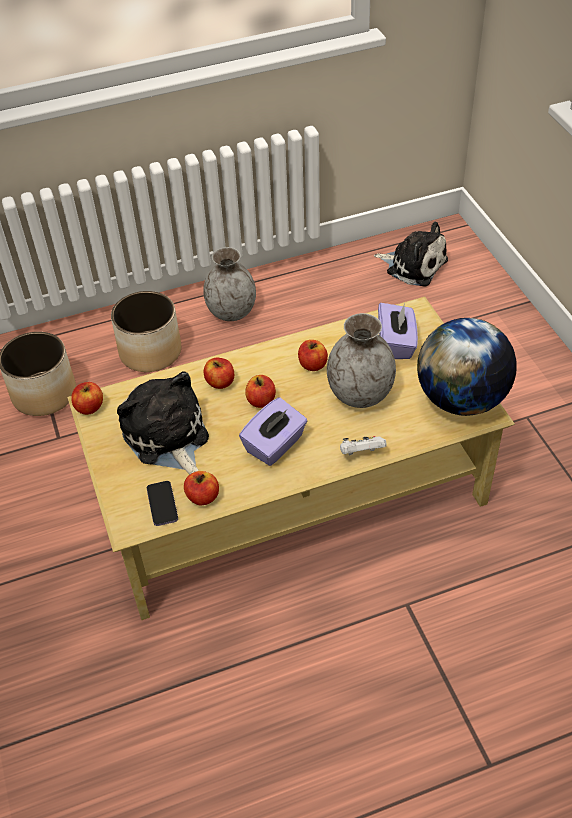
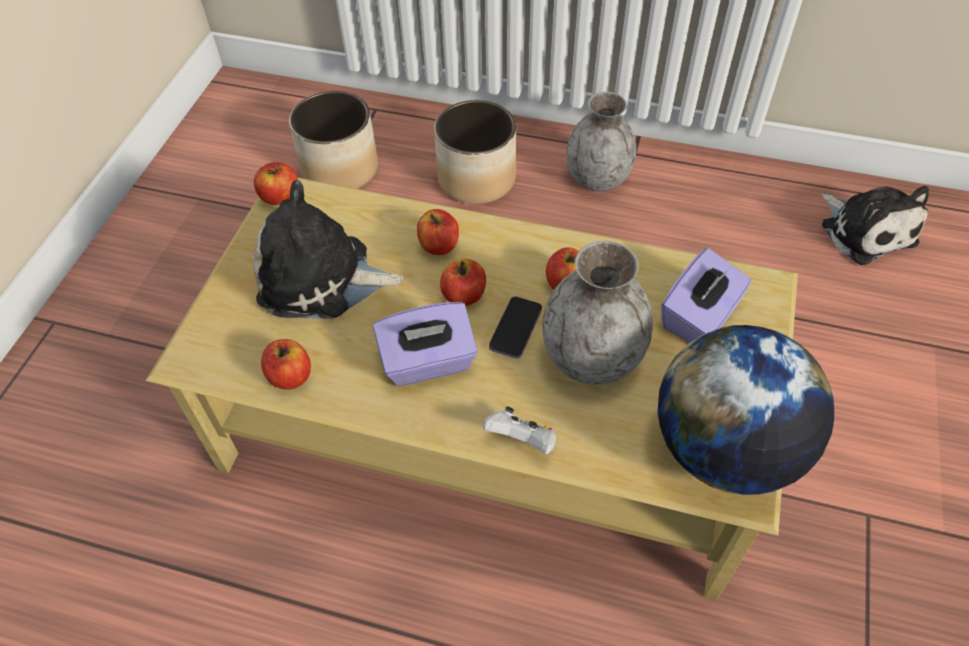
camera: 35 degrees right, 5 degrees up
plush toy [117,371,209,475] -> plush toy turned 90 degrees counterclockwise [253,180,403,319]
phone [147,481,178,526] -> phone moved to [489,297,542,358]

